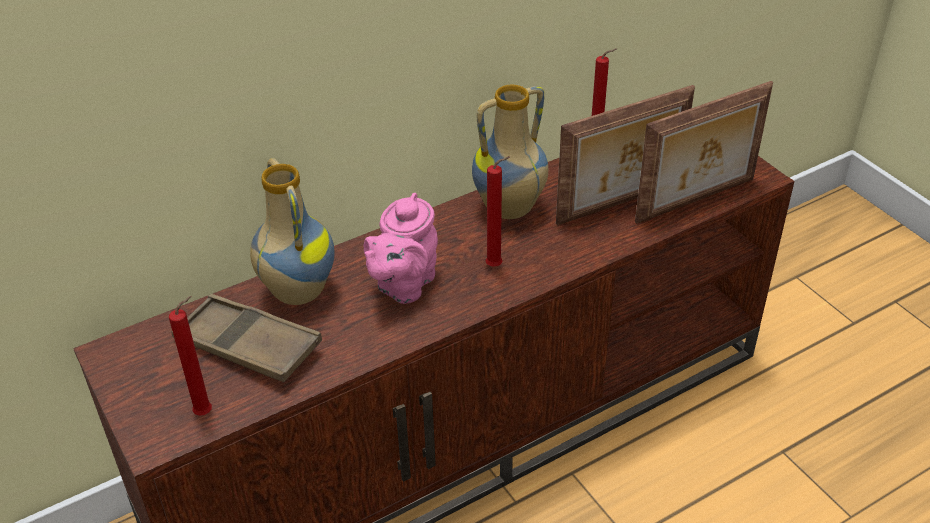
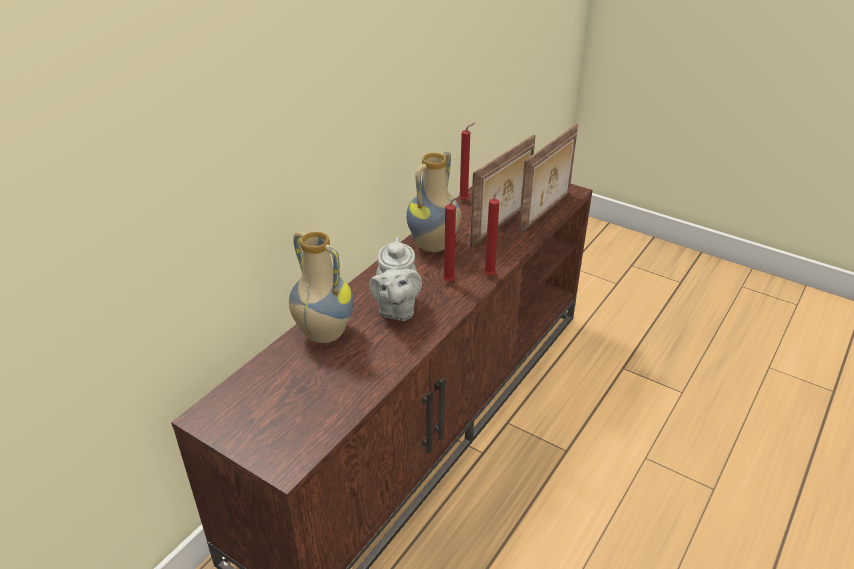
camera: 25 degrees left, 5 degrees down
red candle [169,296,212,416] -> red candle moved to [484,188,501,276]
brown tray [171,294,322,382] -> none
pink teapot [364,193,438,304] -> grey teapot [369,237,422,321]

